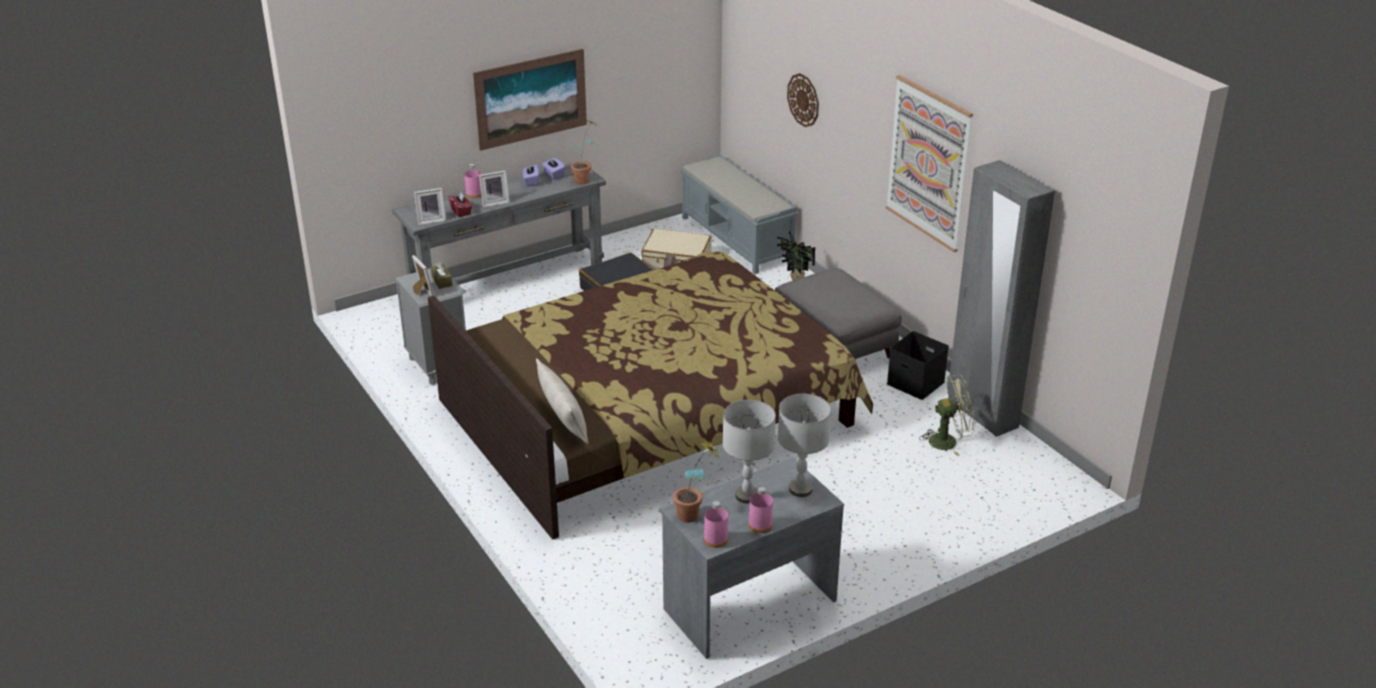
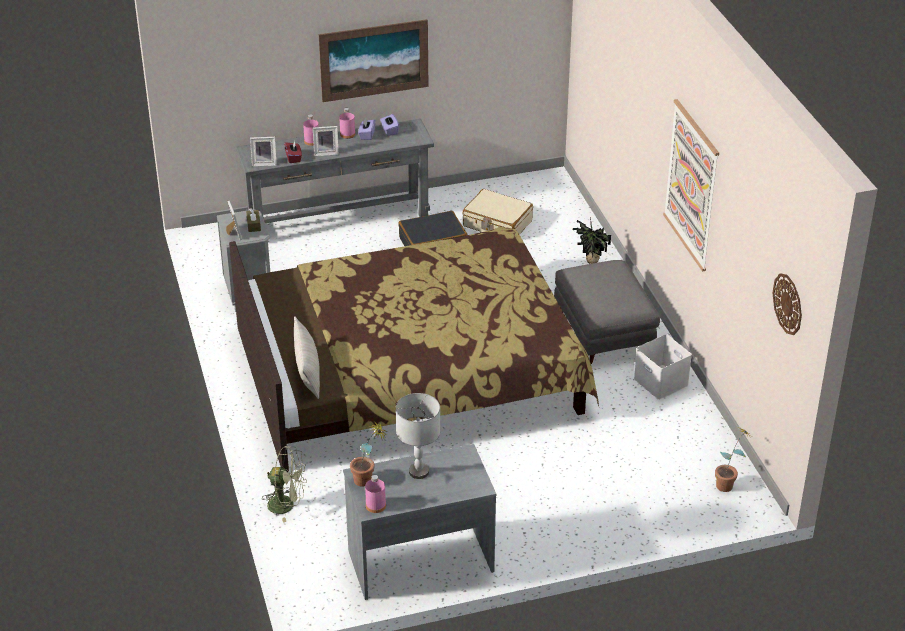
camera: 15 degrees right, 5 degrees up
potted plant [571,120,596,185] -> potted plant moved to [715,428,751,492]
grey bench [681,155,798,274] -> none
pink bottle [748,487,773,533] -> pink bottle moved to [339,108,355,139]
grey table lamp [778,394,831,497] -> none
wall clock [787,73,819,127] -> wall clock moved to [772,273,802,335]
black storage box [887,331,949,400] -> white storage box [634,334,692,400]
green fan [919,375,975,456] -> green fan moved to [263,446,307,522]
grey wardrobe [947,160,1055,437] -> none

